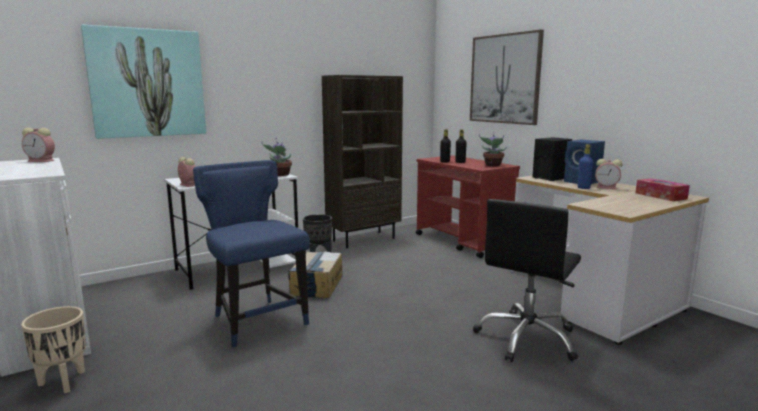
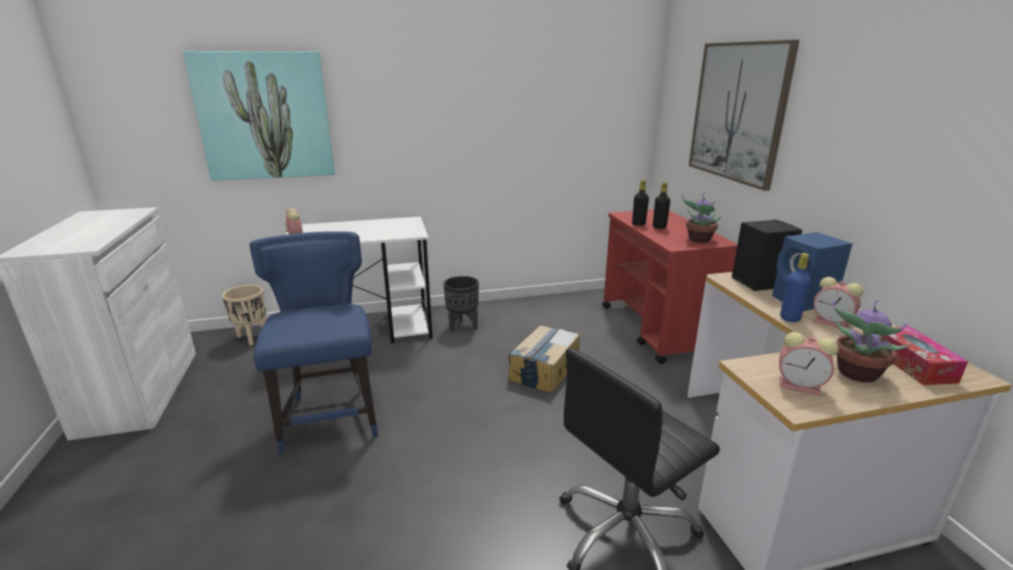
camera: 20 degrees right, 10 degrees up
beige planter [21,306,86,394] -> beige planter moved to [222,285,266,345]
alarm clock [22,128,55,162] -> alarm clock moved to [779,332,839,396]
potted plant [261,138,292,176] -> potted plant moved to [832,300,910,382]
cardboard box [288,251,343,298] -> cardboard box moved to [509,325,580,393]
brown bookcase [322,75,403,248] -> none

